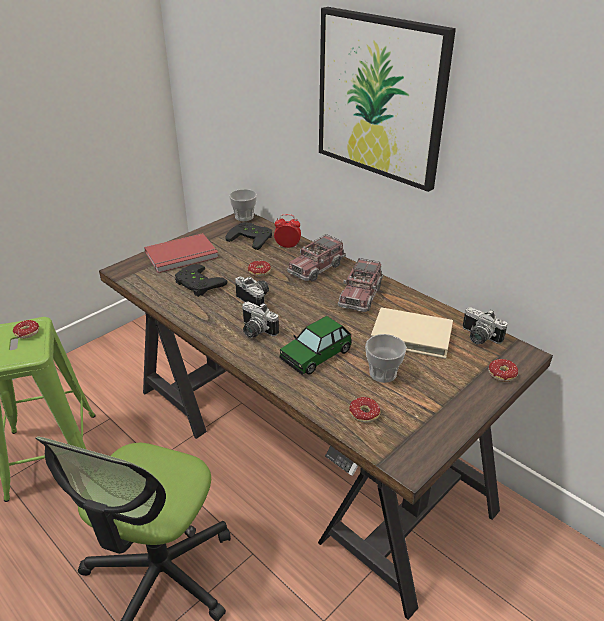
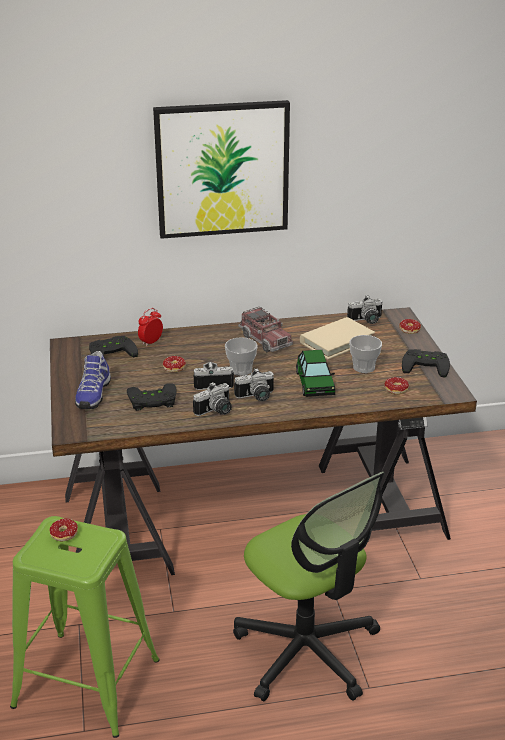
camera: 55 degrees left, 5 degrees down
red book [144,233,219,273] -> shoe [75,351,111,409]
cup [229,189,257,221] -> cup moved to [225,337,258,376]
toy truck [287,234,346,282] -> none
none -> camera [193,382,232,416]
none -> black game controller [402,349,450,378]

